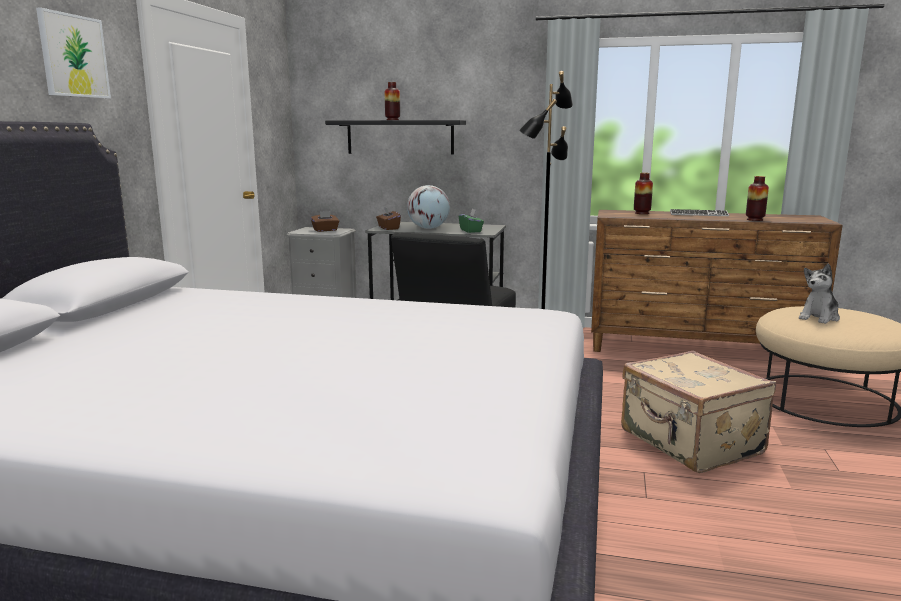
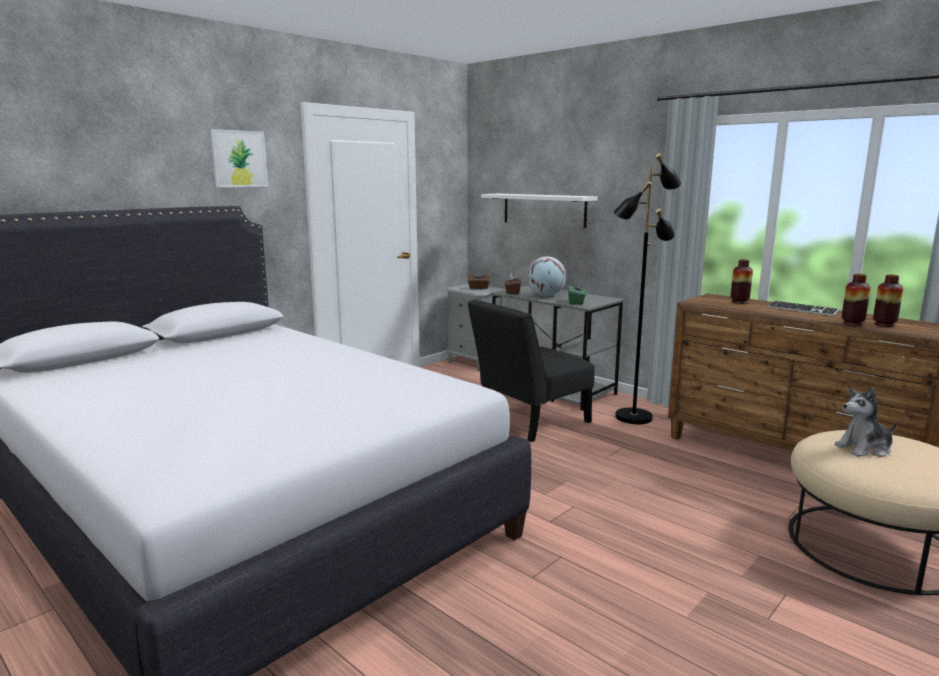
camera: 30 degrees right, 0 degrees up
black shelf [325,120,466,155] -> white shelf [481,194,598,228]
vase [385,82,400,120] -> vase moved to [873,274,903,327]
beige suitcase [621,351,776,473] -> none

